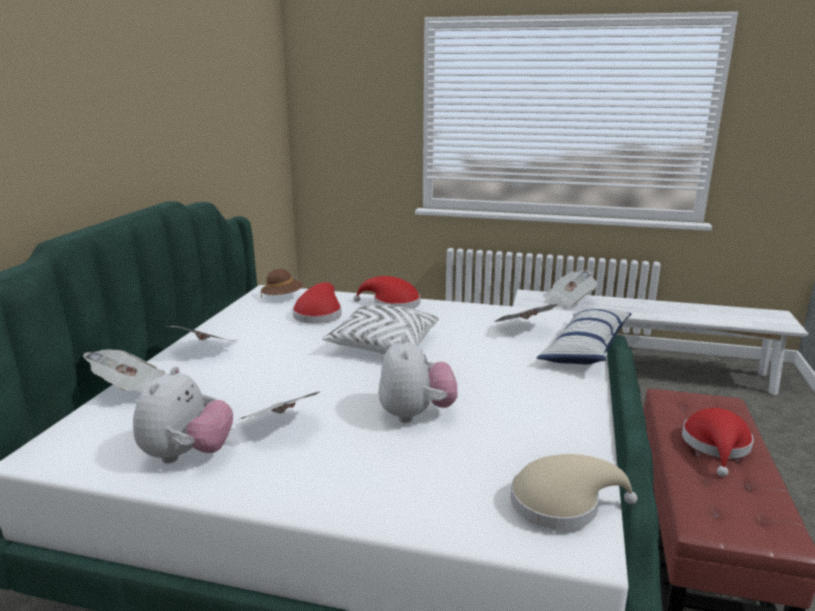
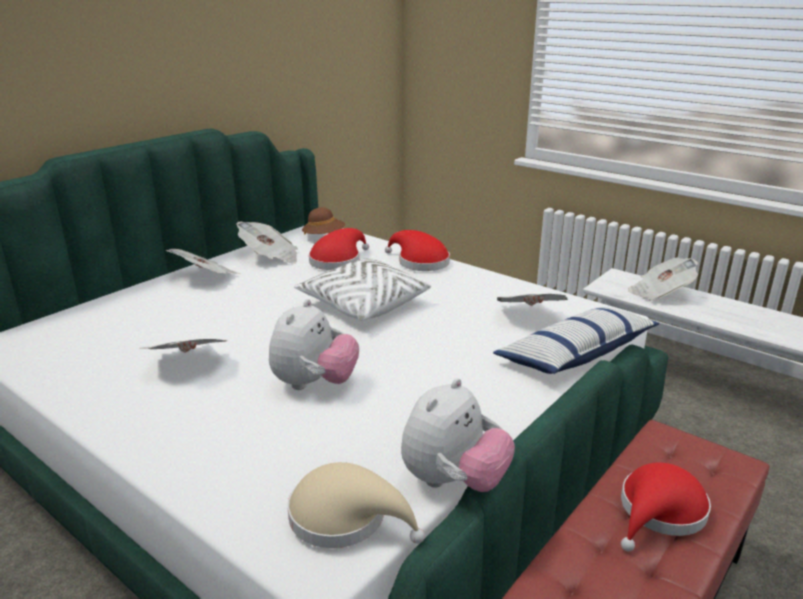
camera: 25 degrees right, 5 degrees up
newspaper [83,350,166,393] -> newspaper moved to [237,221,298,264]
plush toy [133,367,233,464] -> plush toy moved to [401,378,515,492]

